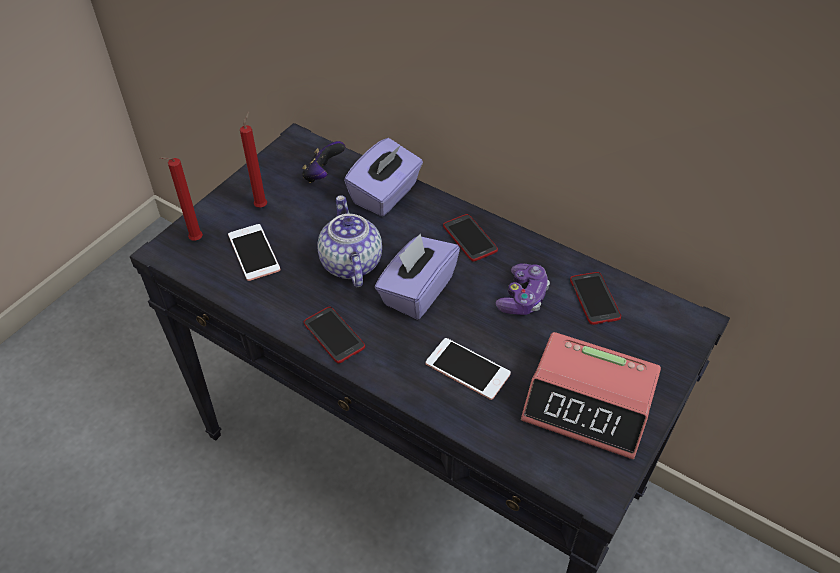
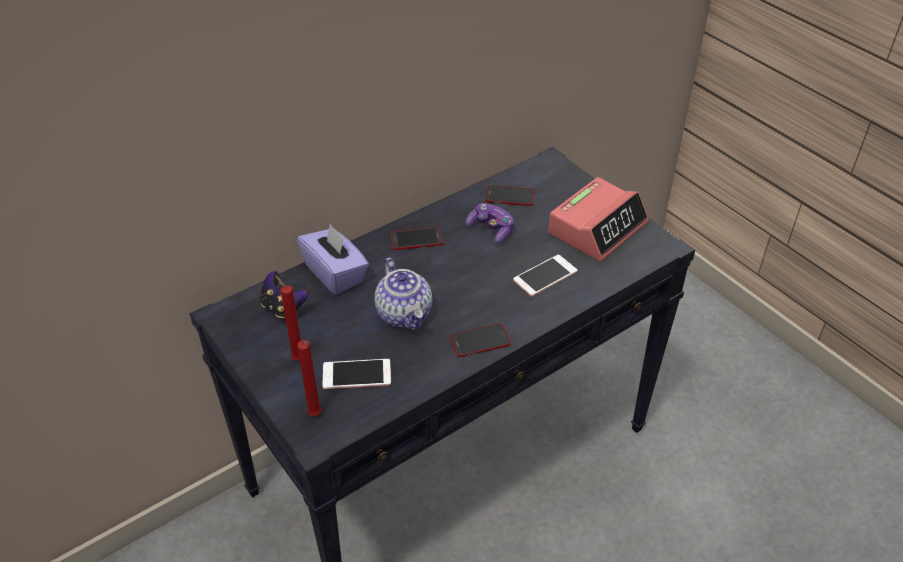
camera: 70 degrees left, 5 degrees down
teapot [318,195,382,287] -> teapot turned 120 degrees counterclockwise [374,258,432,331]
purple tissue box [375,234,460,320] -> none

